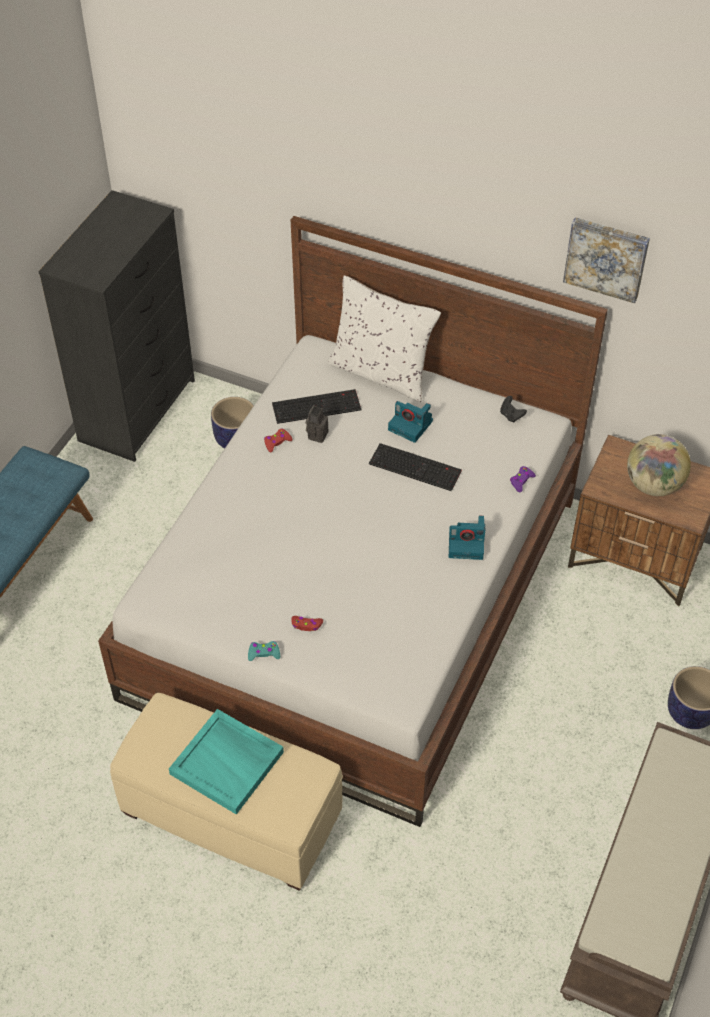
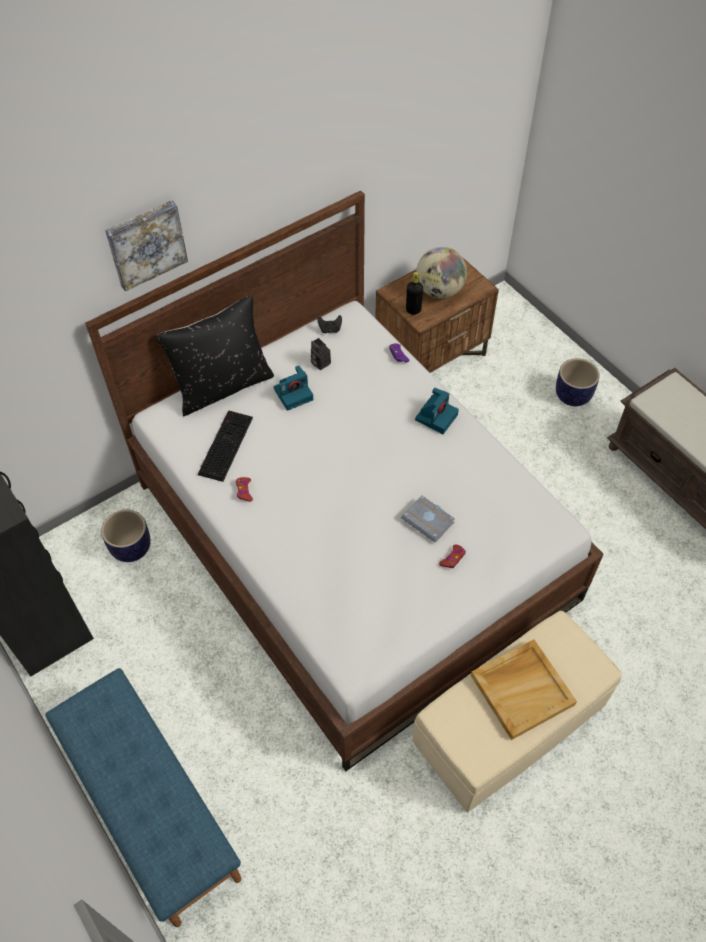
camera: 60 degrees left, 5 degrees up
turquoise tray [169,709,284,815] -> beige tray [471,639,577,740]
turquoise game controller [248,641,280,661] -> none
camera [306,405,328,443] -> camera moved to [311,338,331,370]
white pillow [327,275,441,402] -> black pillow [156,295,274,416]
keyboard [369,443,462,491] -> none
picture [563,217,650,303] -> picture moved to [105,200,188,292]
none -> grey book [401,495,455,542]
none -> black bottle [406,272,423,315]

